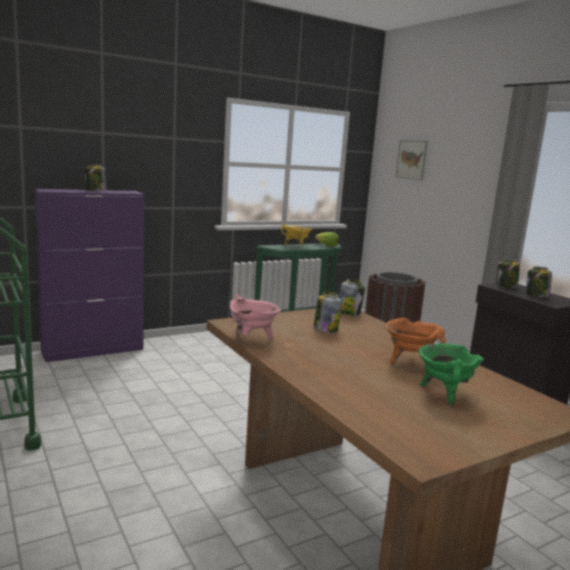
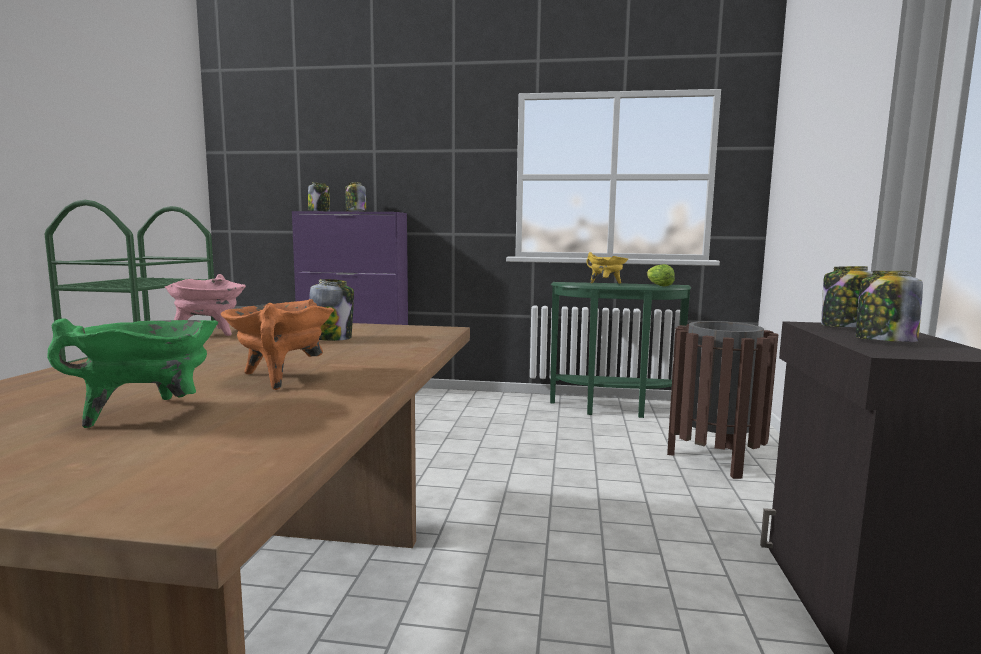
camera: 40 degrees right, 5 degrees down
jar [339,279,365,315] -> jar moved to [308,182,330,211]
picture [396,140,428,180] -> none

